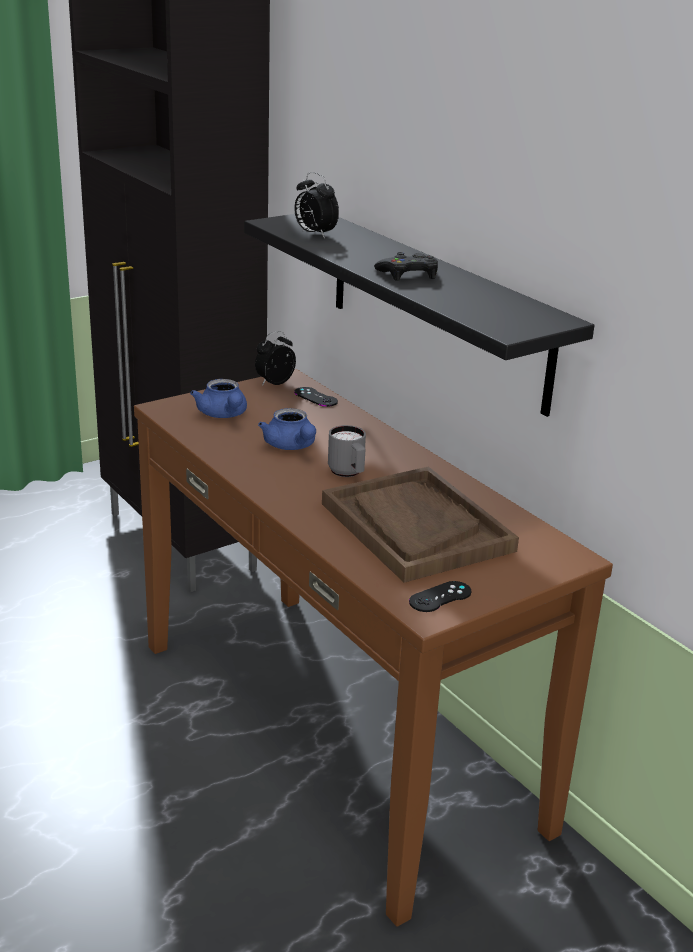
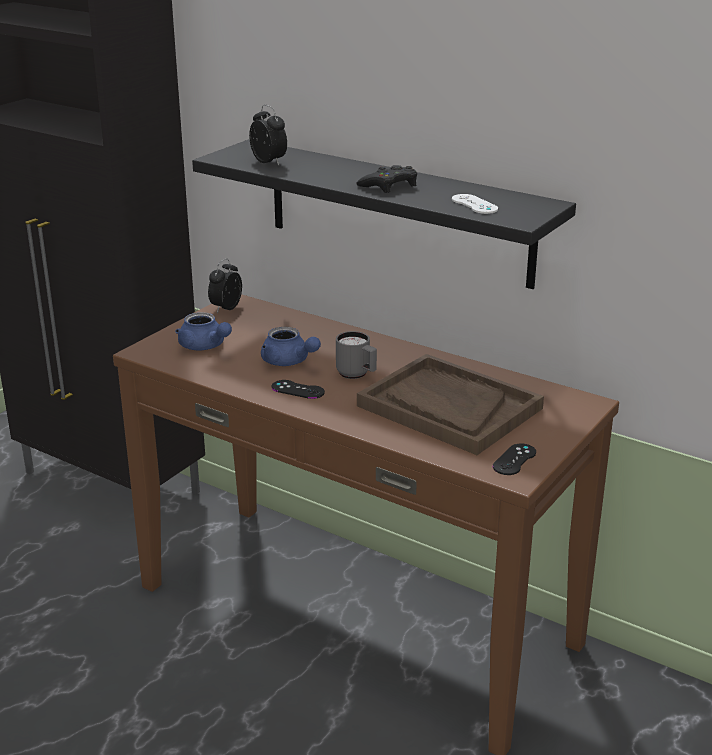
camera: 20 degrees left, 0 degrees up
alarm clock [294,172,339,238] -> alarm clock turned 150 degrees counterclockwise [249,105,287,165]
black game controller [294,387,338,407] -> black game controller moved to [272,380,325,399]
none -> white game controller [452,194,498,214]

